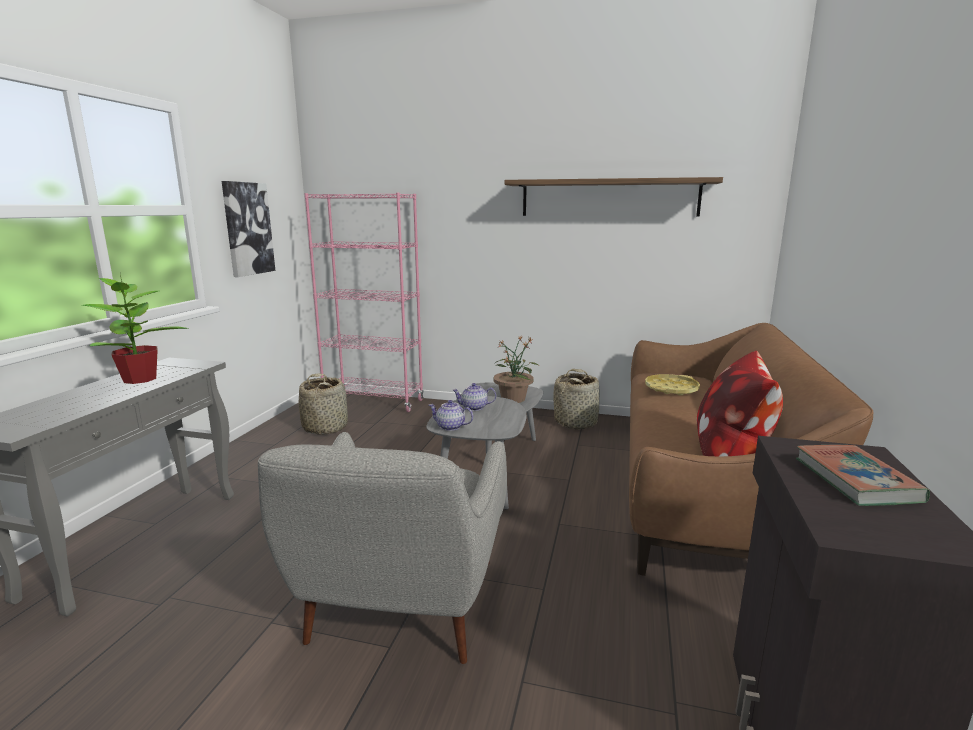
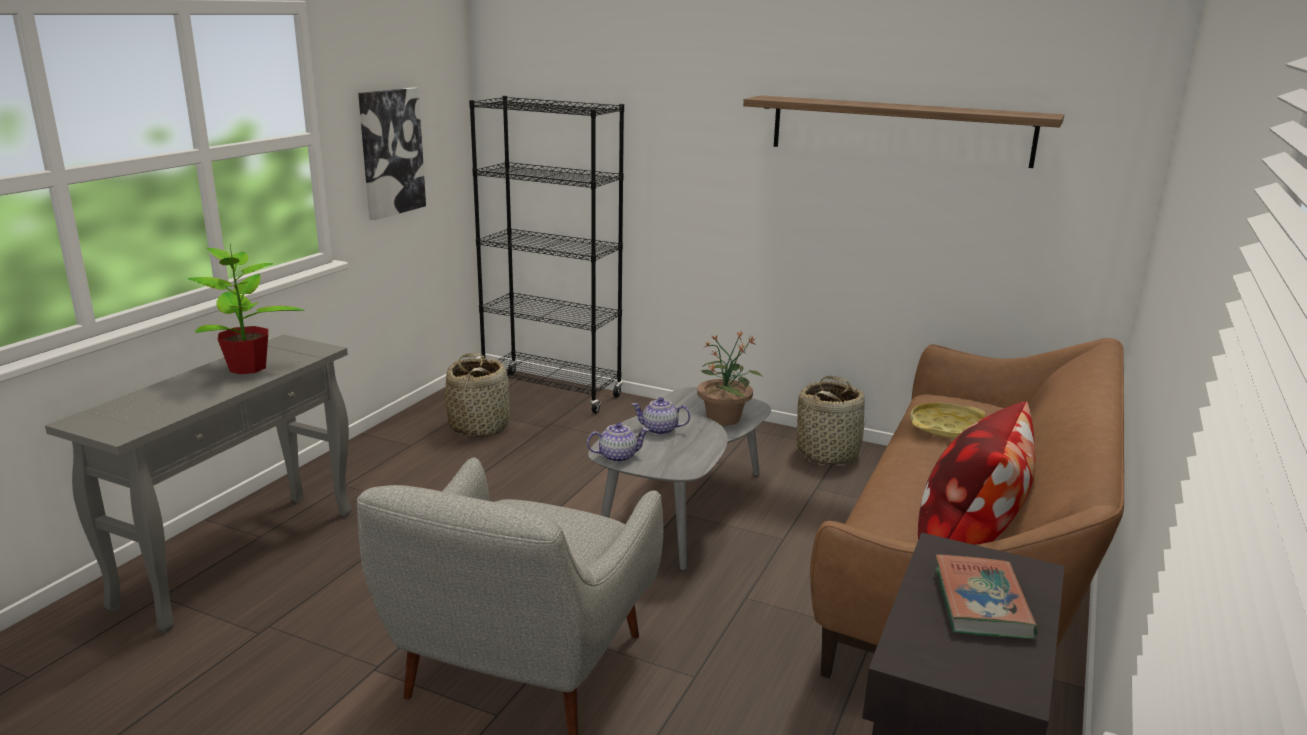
camera: 10 degrees right, 5 degrees up
pink bookcase [304,193,424,412] -> black bookcase [469,96,624,414]
teapot [429,400,473,431] -> teapot turned 135 degrees clockwise [587,423,649,463]

